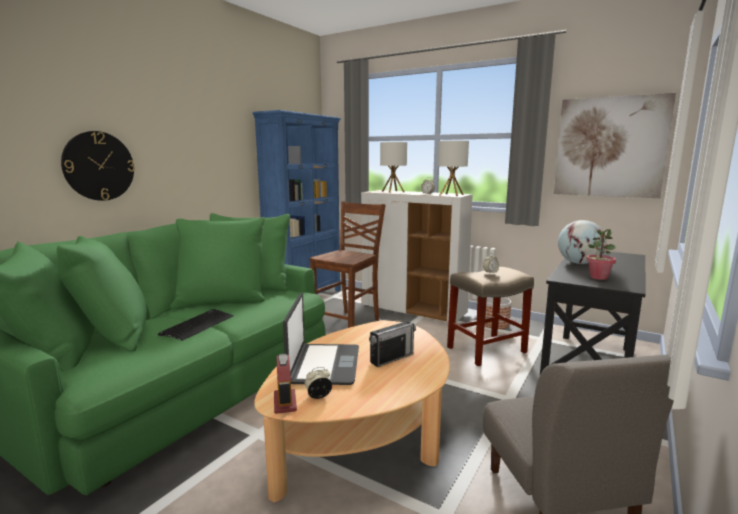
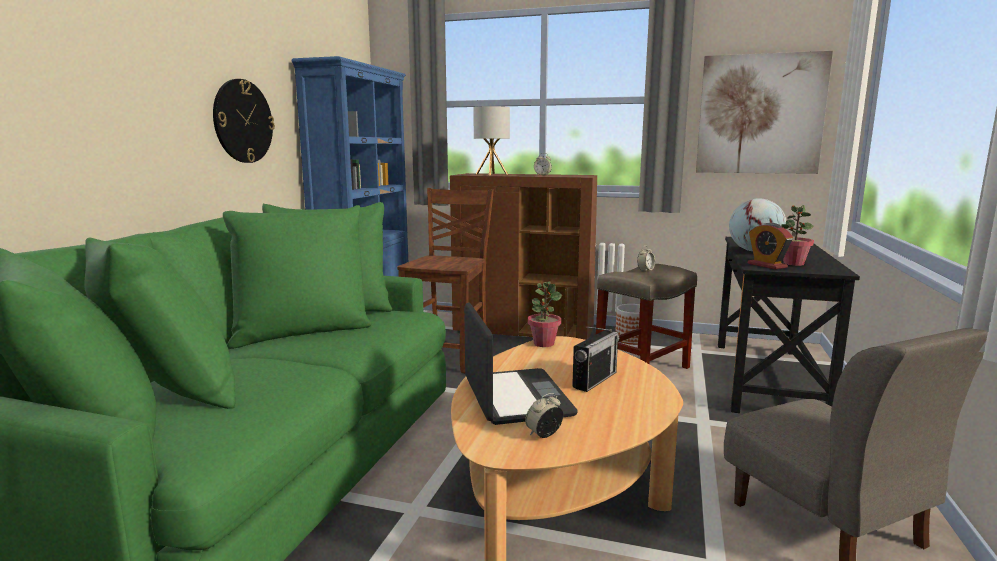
camera: 15 degrees left, 0 degrees up
wall clock [61,131,135,201] -> wall clock moved to [213,79,275,163]
keyboard [158,309,234,341] -> none
alarm clock [274,354,297,414] -> alarm clock moved to [748,223,793,269]
white cabinet [361,190,473,323] -> brown cabinet [450,173,597,340]
table lamp [438,141,469,196] -> none
none -> potted plant [528,281,562,347]

